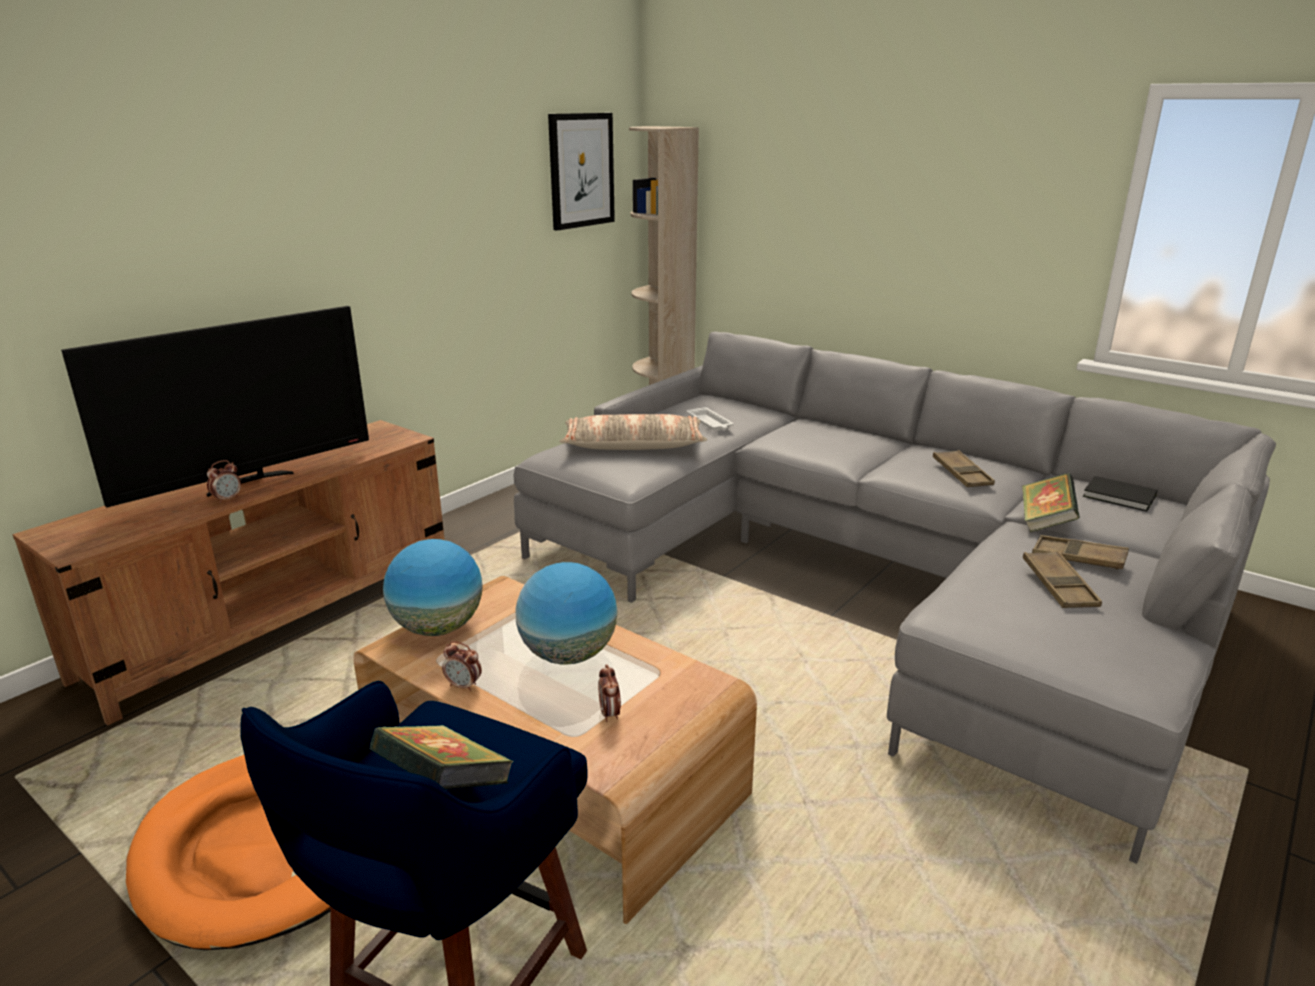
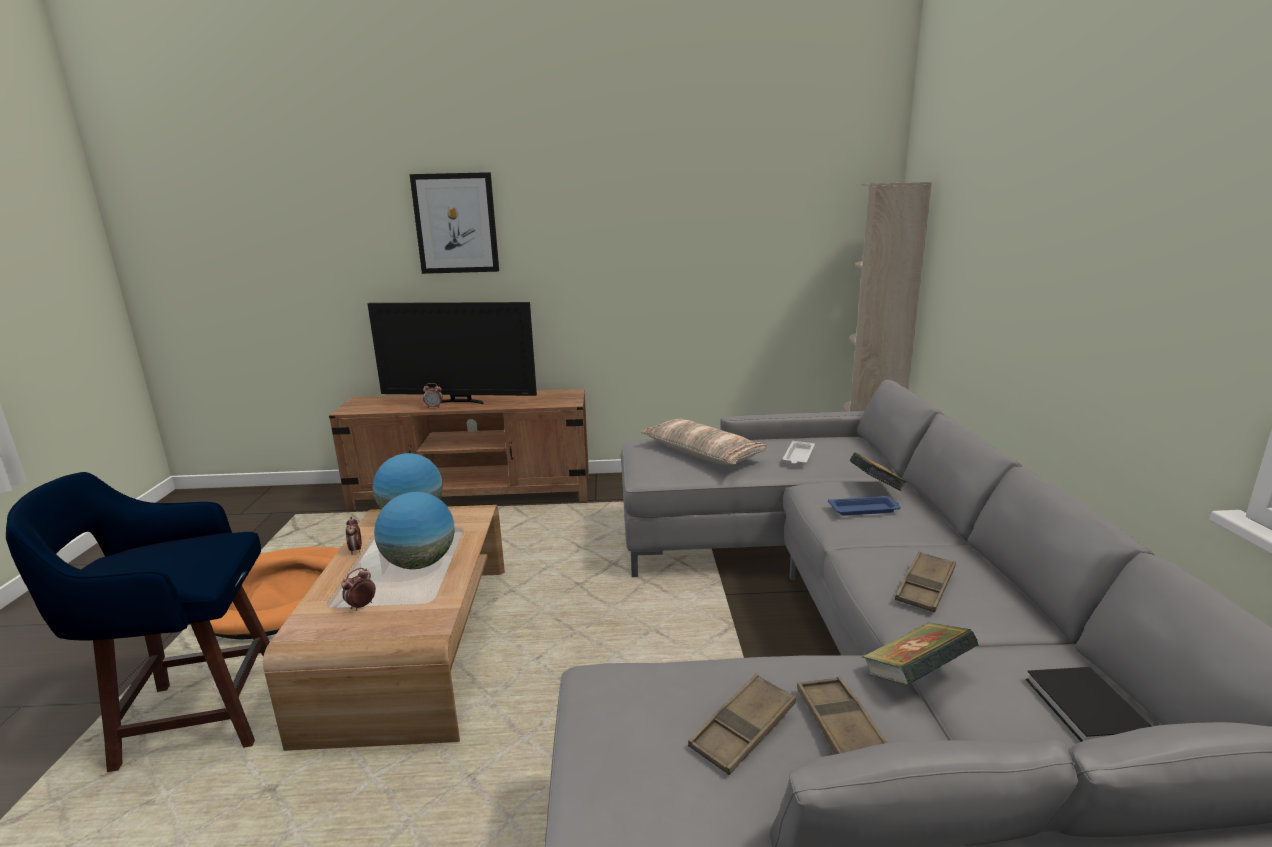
camera: 50 degrees right, 5 degrees down
book [369,725,513,789] -> book moved to [850,453,906,491]
picture [548,113,615,231] -> picture moved to [410,172,499,274]
none -> blue tray [828,496,901,515]

